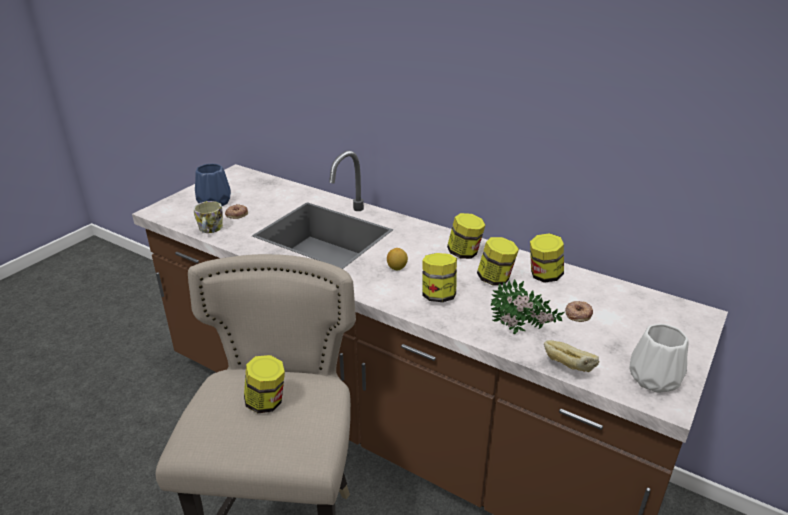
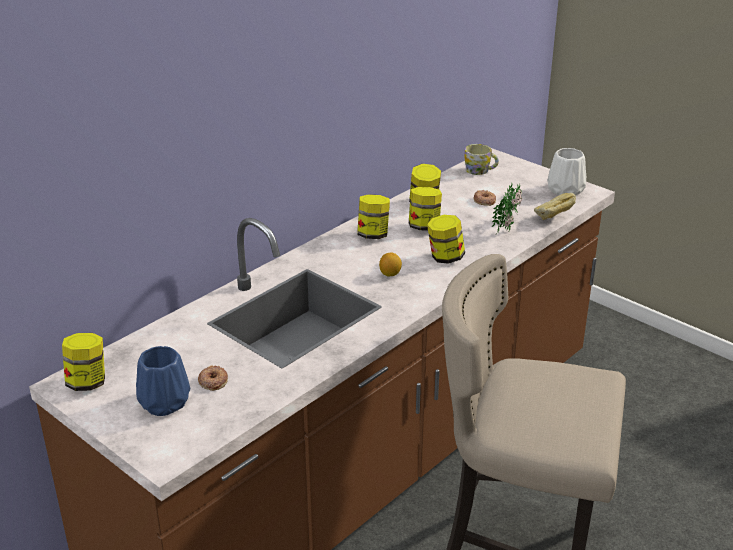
camera: 80 degrees left, 0 degrees up
mug [193,201,223,233] -> mug moved to [464,144,499,175]
jar [244,355,285,413] -> jar moved to [62,333,105,391]

